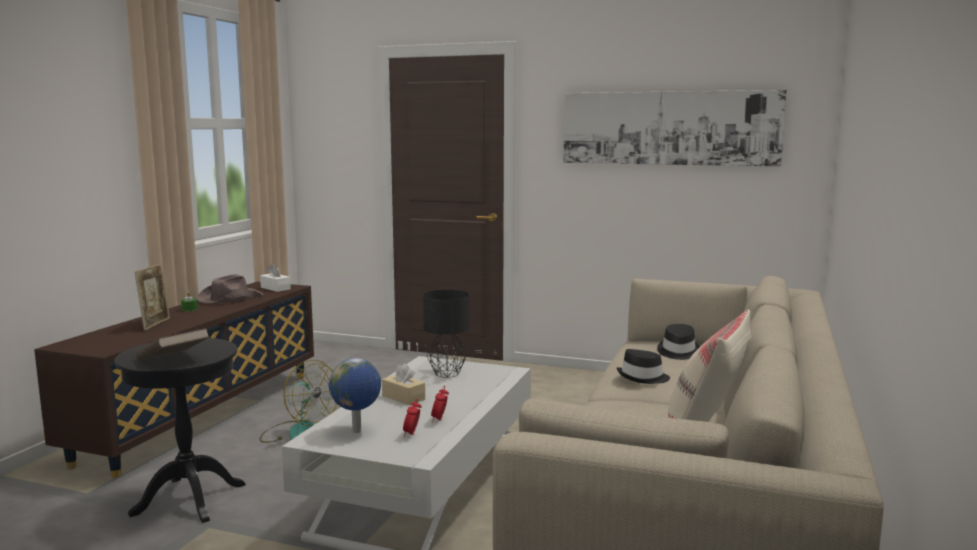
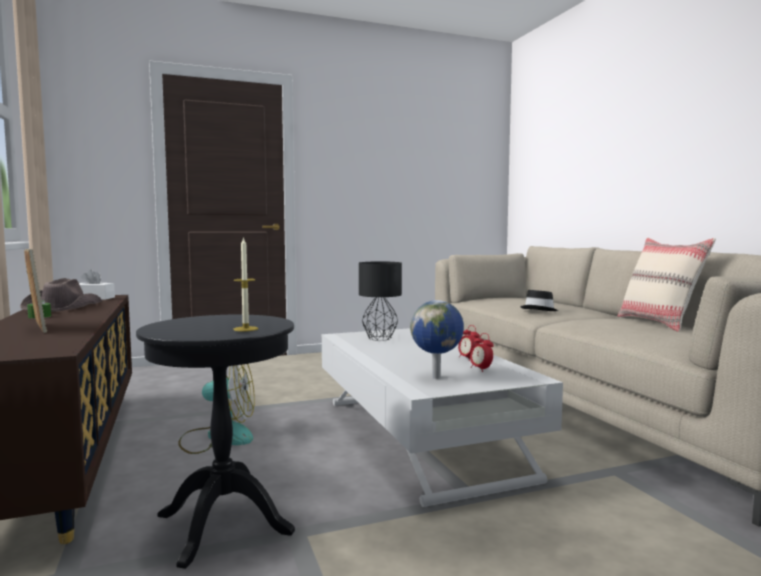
camera: 40 degrees left, 5 degrees down
brown book [136,328,210,361] -> candle [233,237,258,332]
beige tissue box [382,364,425,405] -> none
picture [563,90,787,167] -> none
black hat [657,324,700,360] -> none

